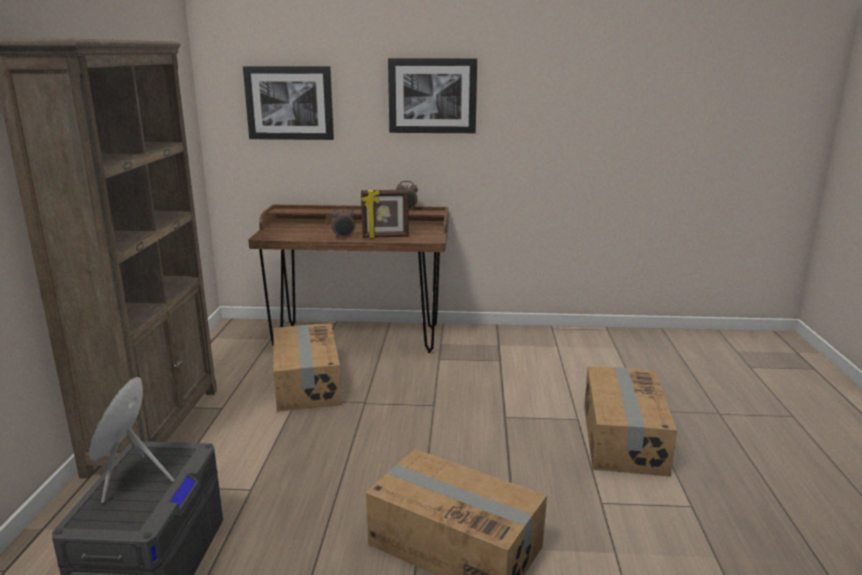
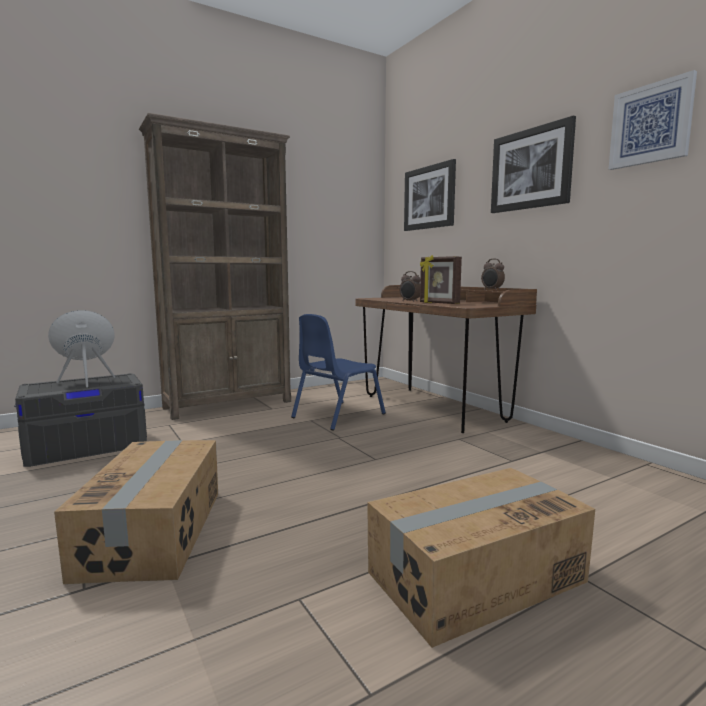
camera: 55 degrees right, 10 degrees down
cardboard box [274,323,342,412] -> blue chair [291,314,386,431]
none -> picture [609,70,697,170]

